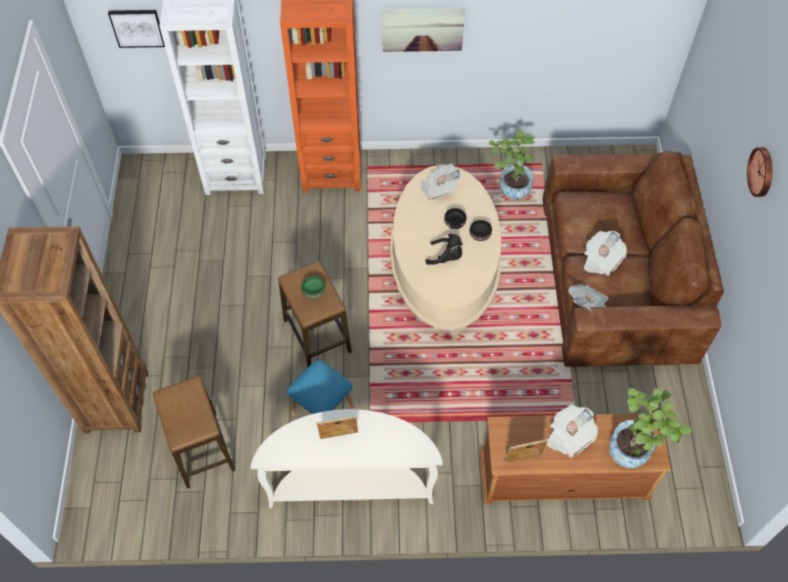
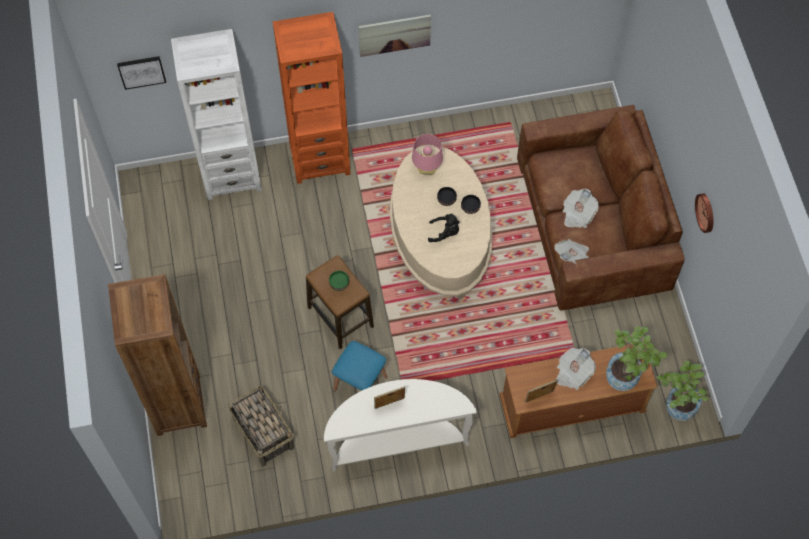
camera: 10 degrees left, 5 degrees up
stool [153,376,236,489] -> basket [228,386,294,467]
newspaper [419,164,462,200] -> pink table lamp [412,134,443,175]
potted plant [488,130,535,199] -> potted plant moved to [657,361,708,421]
wall clock [747,147,772,197] -> wall clock moved to [695,193,713,233]

